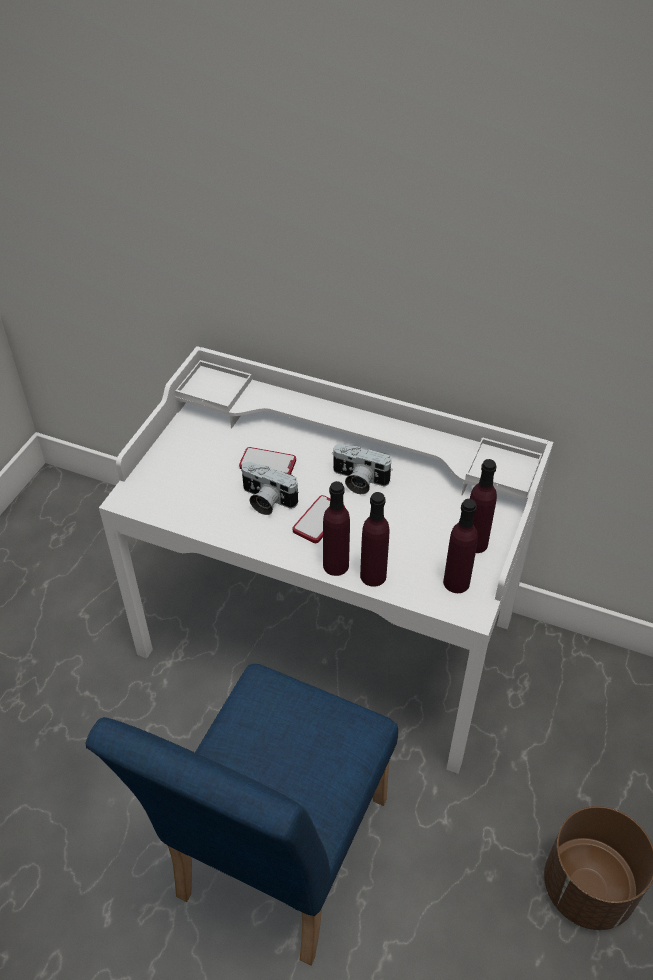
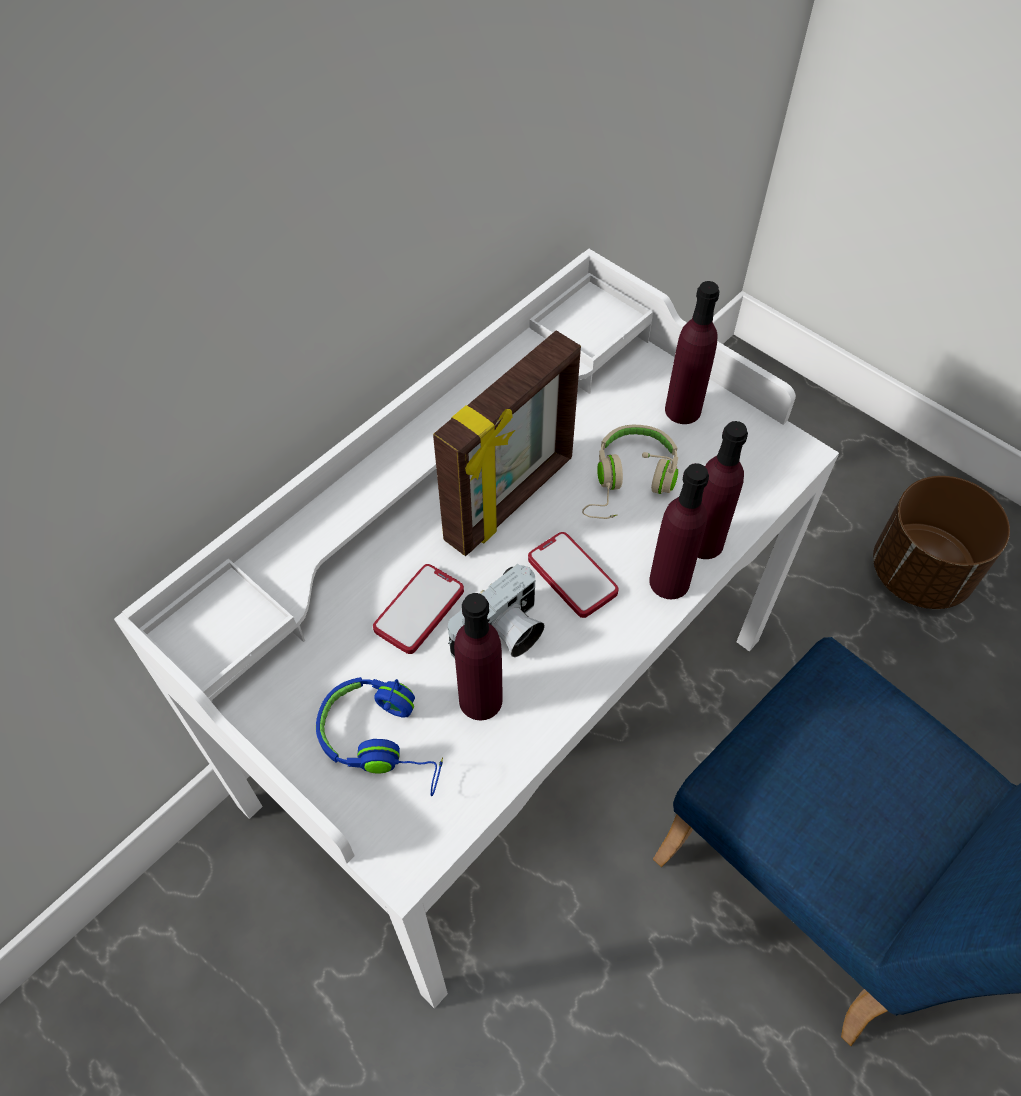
camera: 70 degrees left, 10 degrees up
camera [332,444,393,494] -> picture frame [433,331,581,556]
purple bottle [443,499,478,593] -> purple bottle moved to [454,593,503,720]
none -> blue headphones [316,677,443,796]
none -> beige headphones [582,425,678,519]

